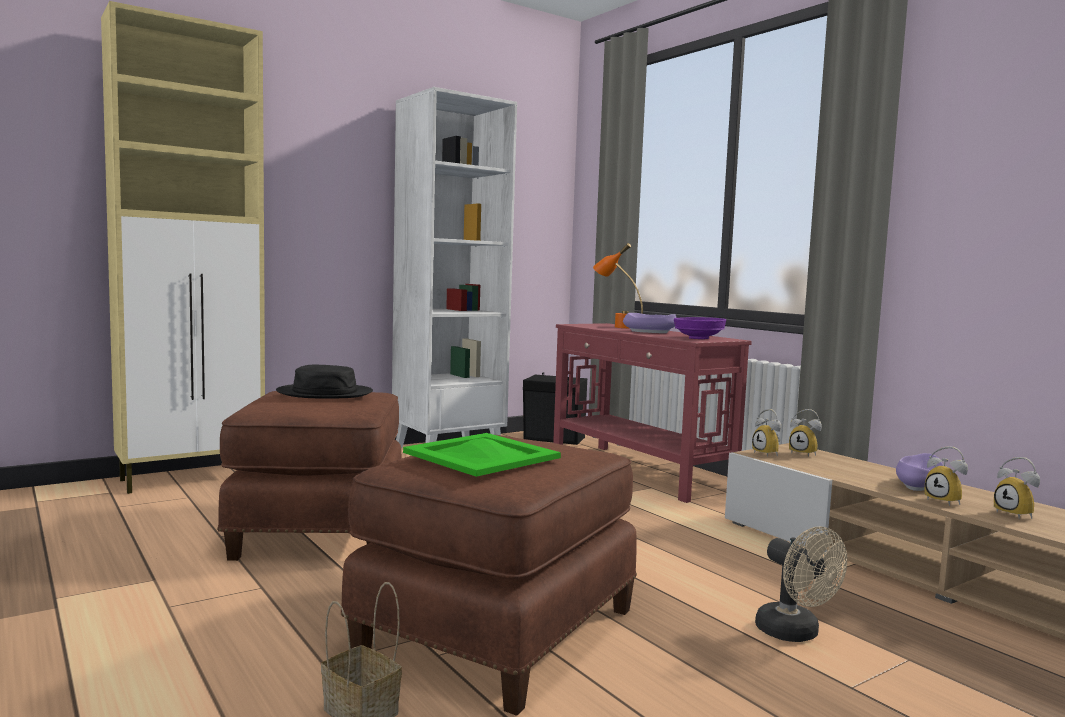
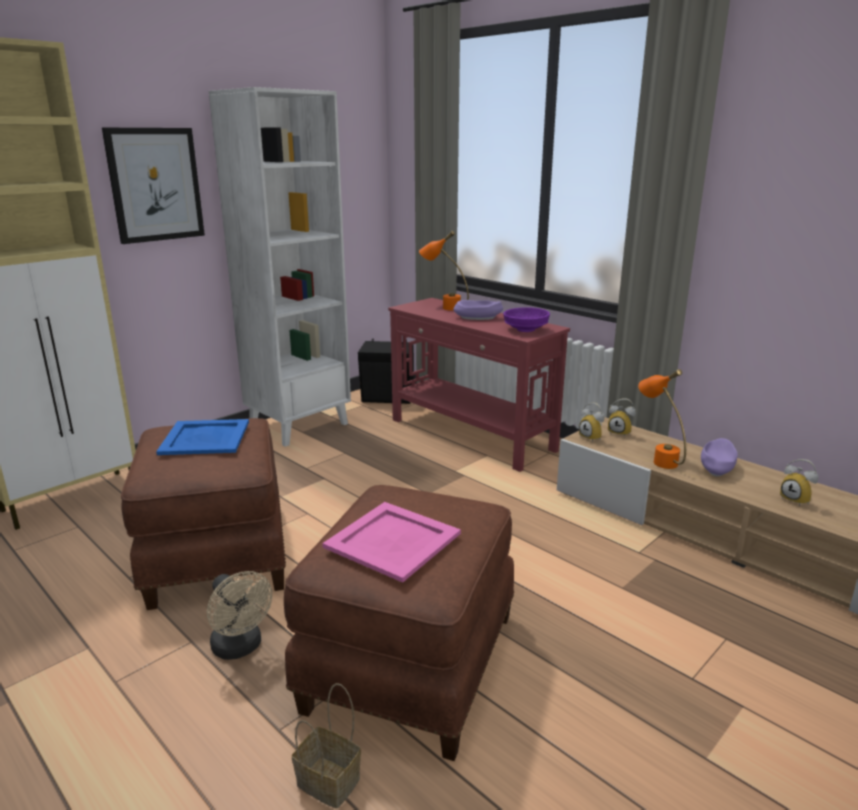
camera: 10 degrees left, 15 degrees up
black hat [276,365,373,399] -> blue tray [156,419,249,455]
green tray [403,433,561,477] -> pink tray [322,502,461,583]
beige fan [755,527,847,642] -> beige fan moved to [207,571,272,660]
alarm clock [925,446,968,506] -> none
none -> picture [102,128,205,244]
none -> orange table lamp [638,369,686,469]

